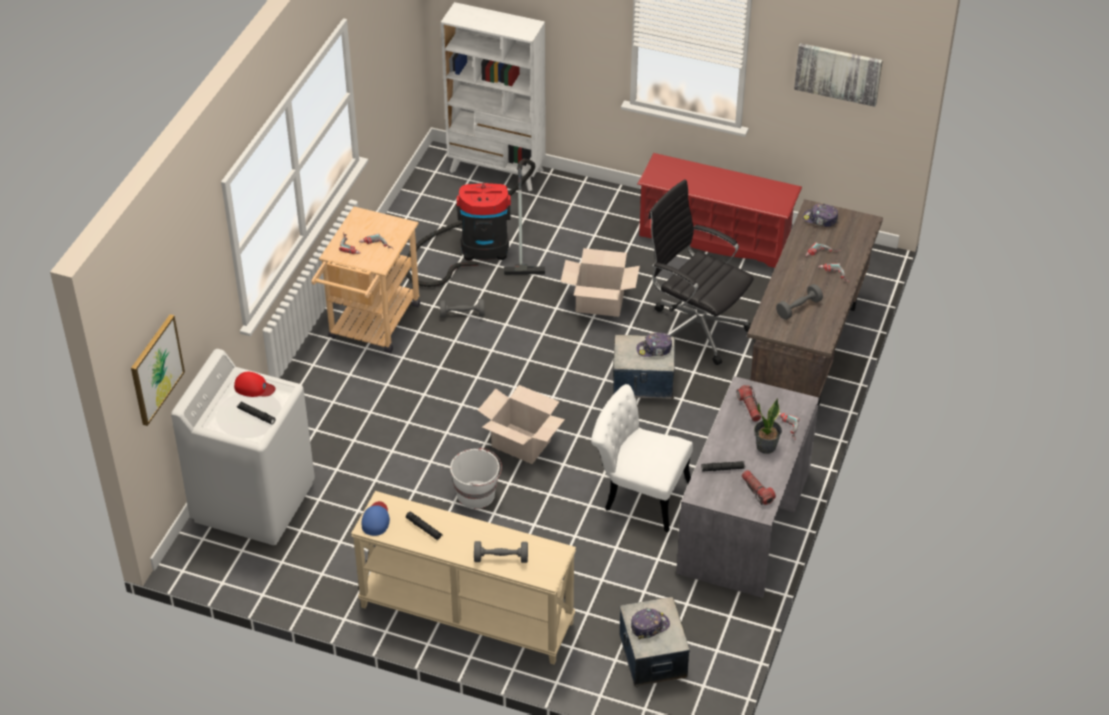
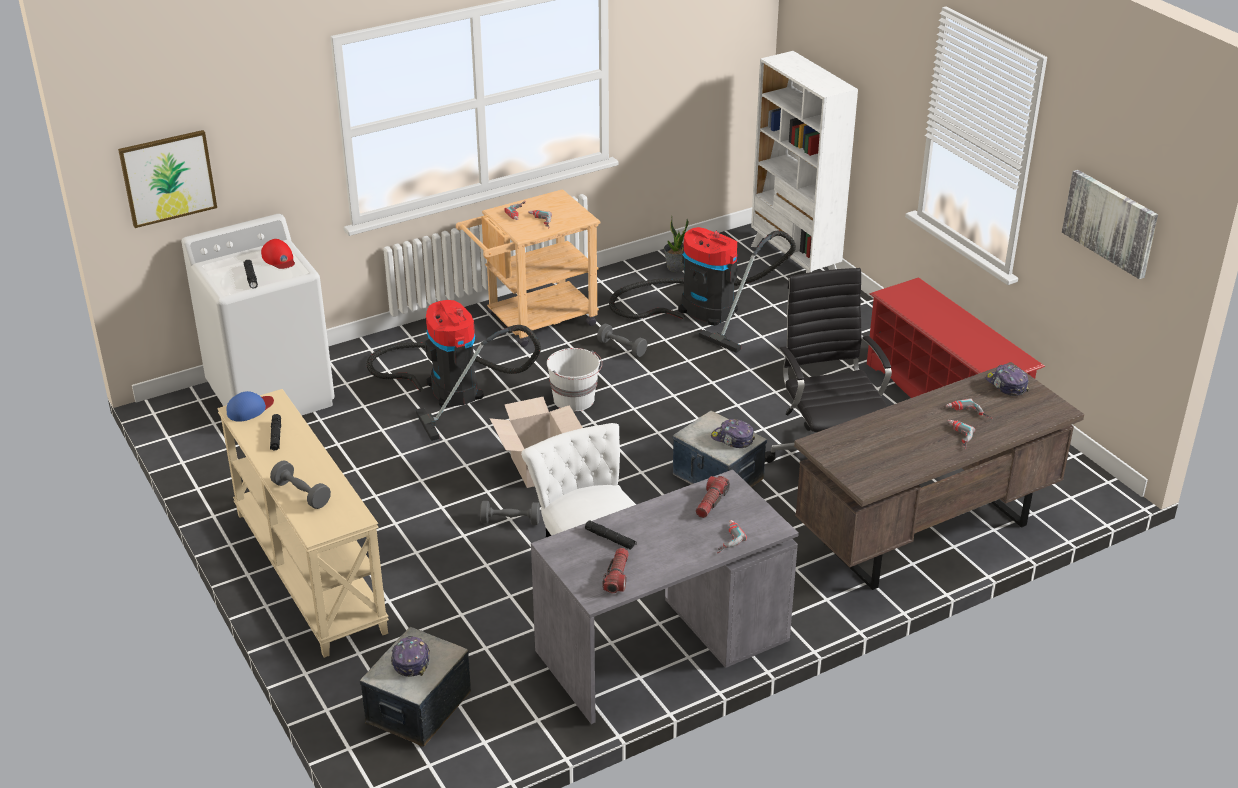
camera: 40 degrees right, 10 degrees down
white bucket [450,448,502,509] -> white bucket moved to [547,348,602,411]
cardboard box [560,248,640,317] -> none
cap [631,608,670,639] -> cap turned 105 degrees counterclockwise [391,636,430,677]
potted plant [754,398,782,454] -> potted plant moved to [664,216,689,272]
grey dumbbell [776,284,823,320] -> grey dumbbell moved to [480,501,540,525]
none -> vacuum cleaner [367,300,541,441]

